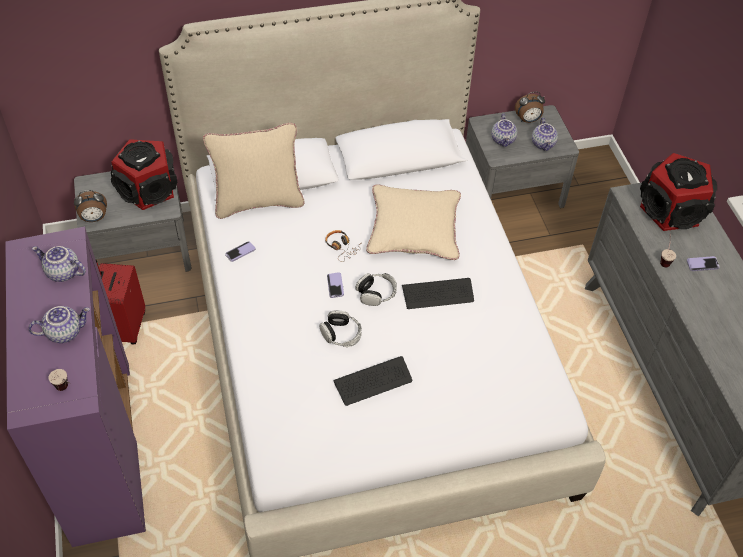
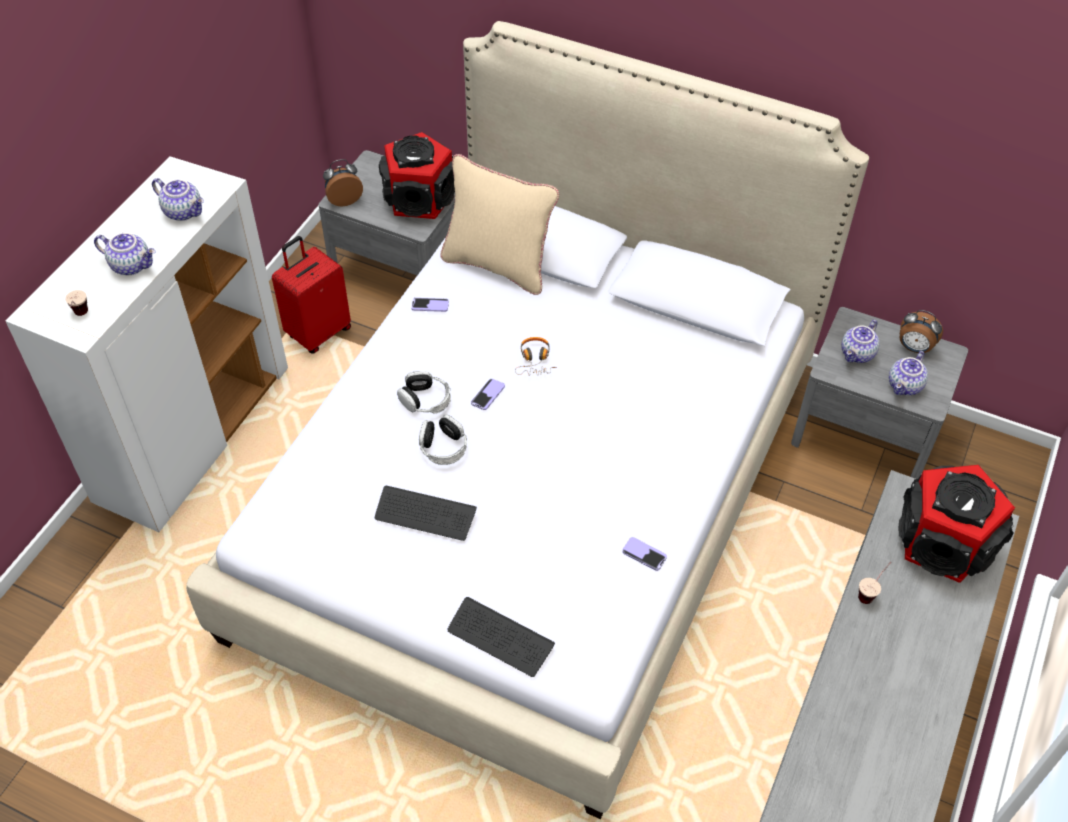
camera: 40 degrees right, 0 degrees up
purple cabinet [5,227,146,547] -> white cabinet [6,156,288,532]
teapot [32,246,86,282] -> teapot turned 150 degrees clockwise [152,178,204,221]
alarm clock [74,190,107,222] -> alarm clock turned 135 degrees clockwise [323,159,363,207]
headphones [356,273,397,306] -> headphones moved to [397,371,451,414]
beige pillow [366,184,461,260] -> none
keyboard [402,278,474,309] -> keyboard moved to [447,597,555,677]
phone [687,256,720,271] -> phone moved to [622,537,667,571]

